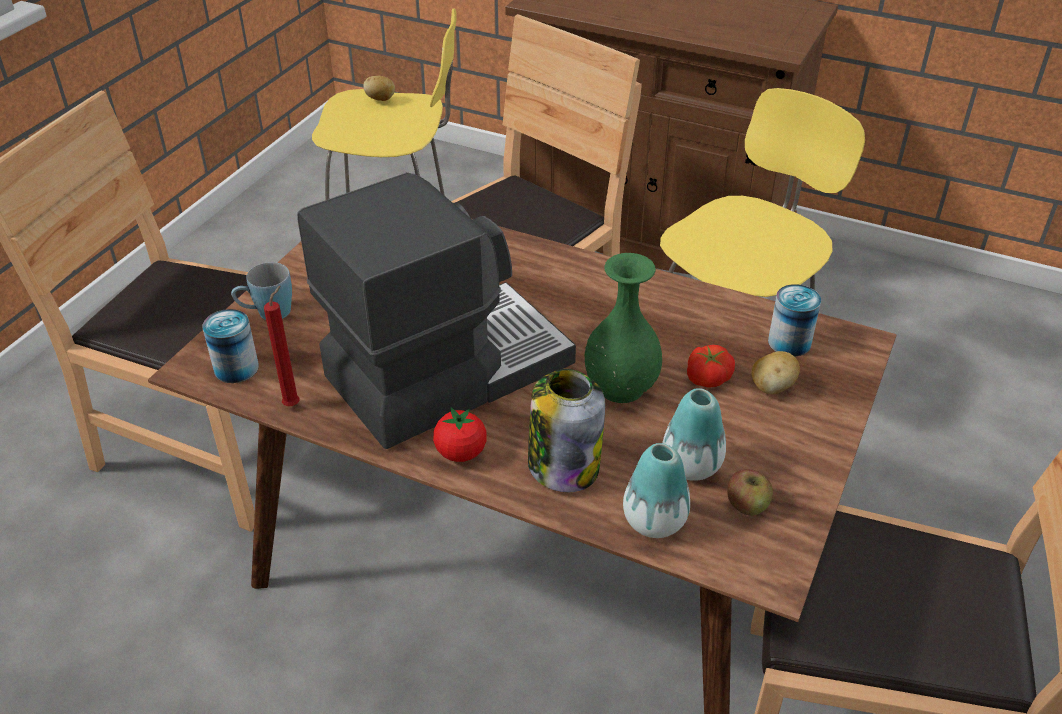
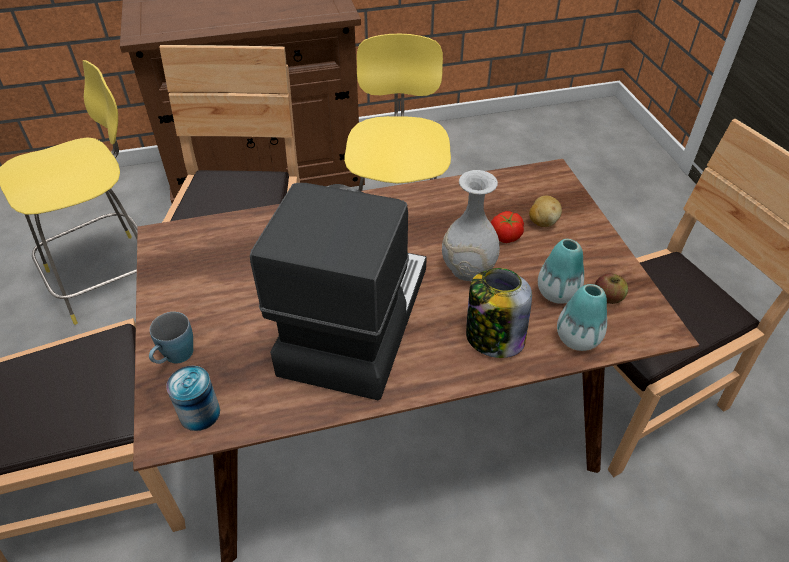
camera: 40 degrees left, 5 degrees up
red candle [264,286,300,406] -> none
potato [363,76,395,101] -> none
tomato [433,407,487,462] -> none
green vase [585,253,662,403] -> white vase [442,170,500,281]
can [768,284,821,356] -> none

